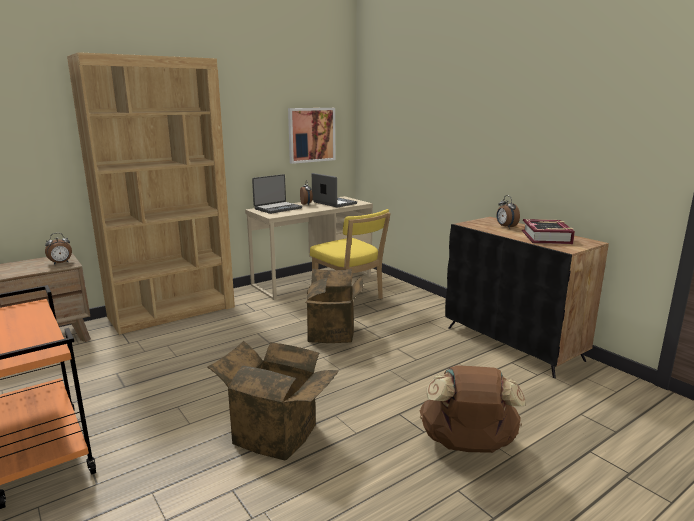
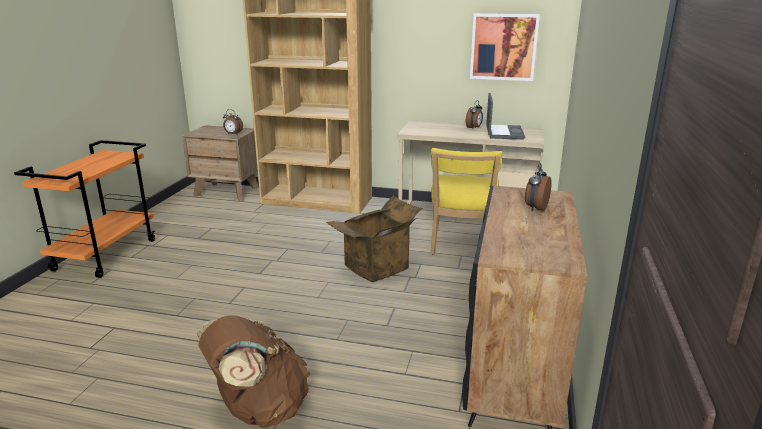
camera: 50 degrees right, 5 degrees up
cardboard box [207,341,339,461] -> none
laptop [252,174,302,214] -> none
book [522,219,575,244] -> none

